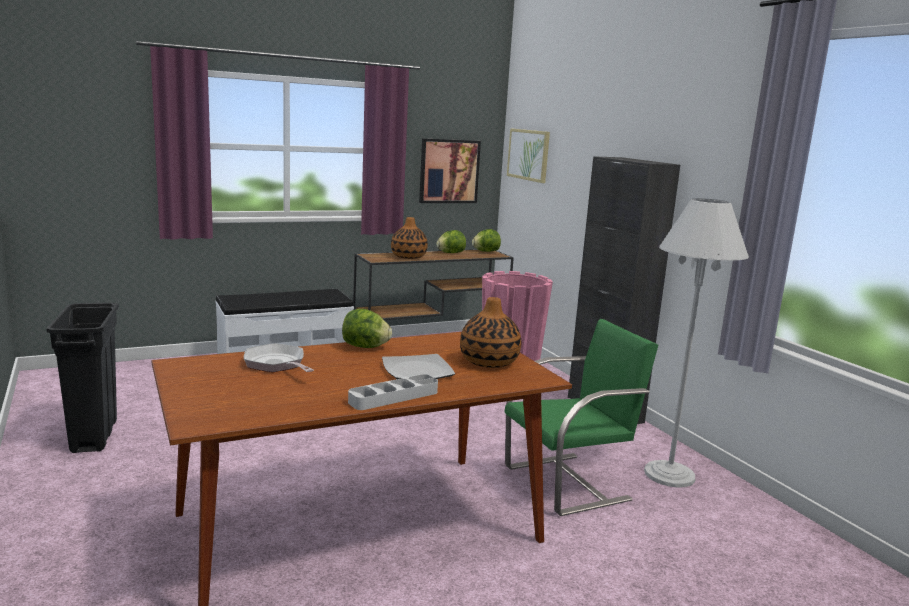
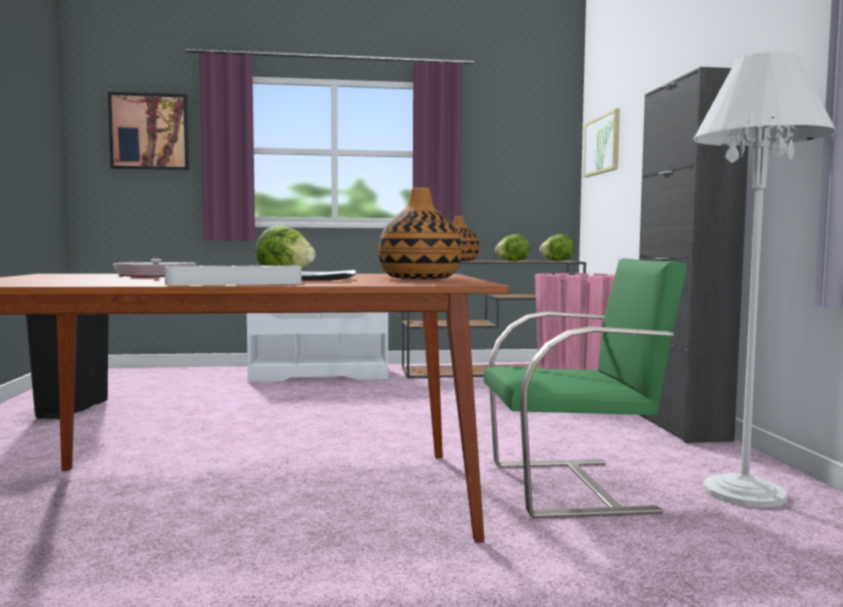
camera: 20 degrees right, 10 degrees down
picture [419,138,481,203] -> picture moved to [108,92,189,171]

